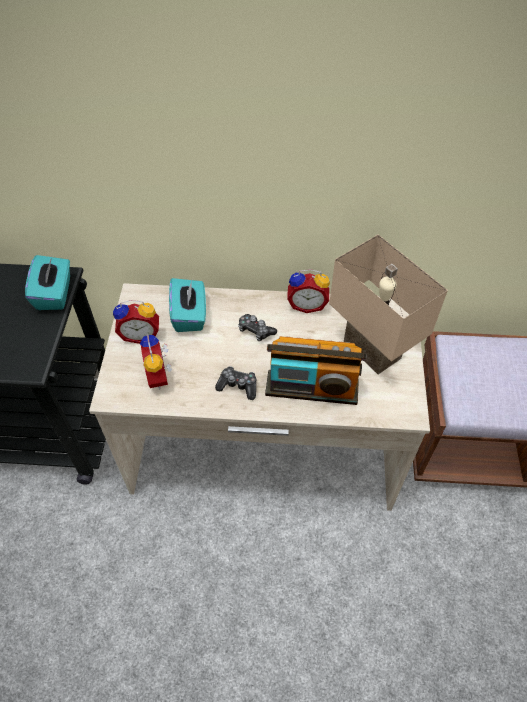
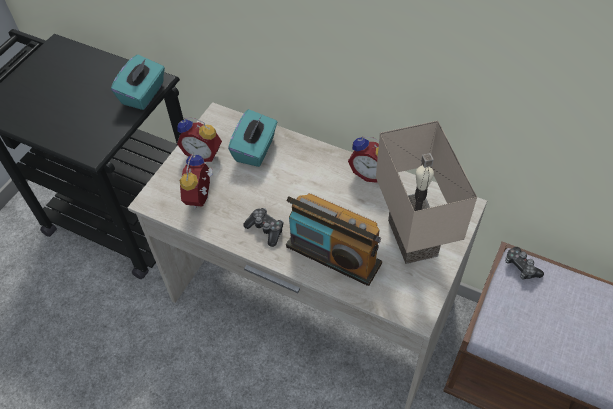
camera: 25 degrees right, 0 degrees up
game controller [238,314,277,341] -> game controller moved to [505,247,544,279]

